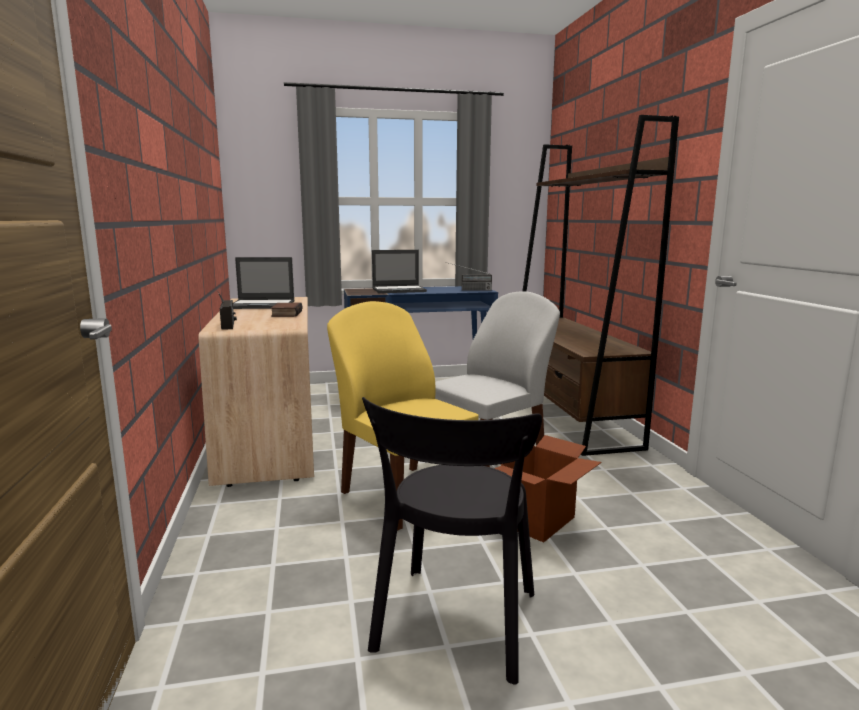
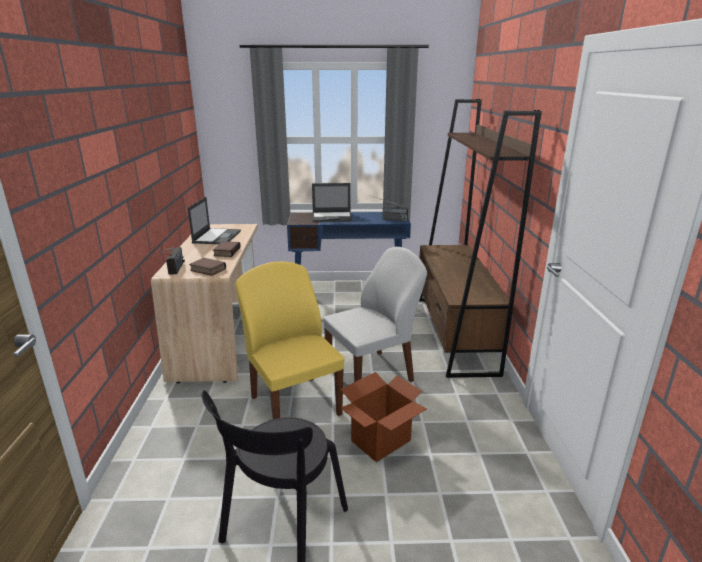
camera: 10 degrees right, 10 degrees up
laptop [233,257,294,309] -> laptop turned 90 degrees counterclockwise [188,197,241,244]
none -> book [189,258,226,276]

